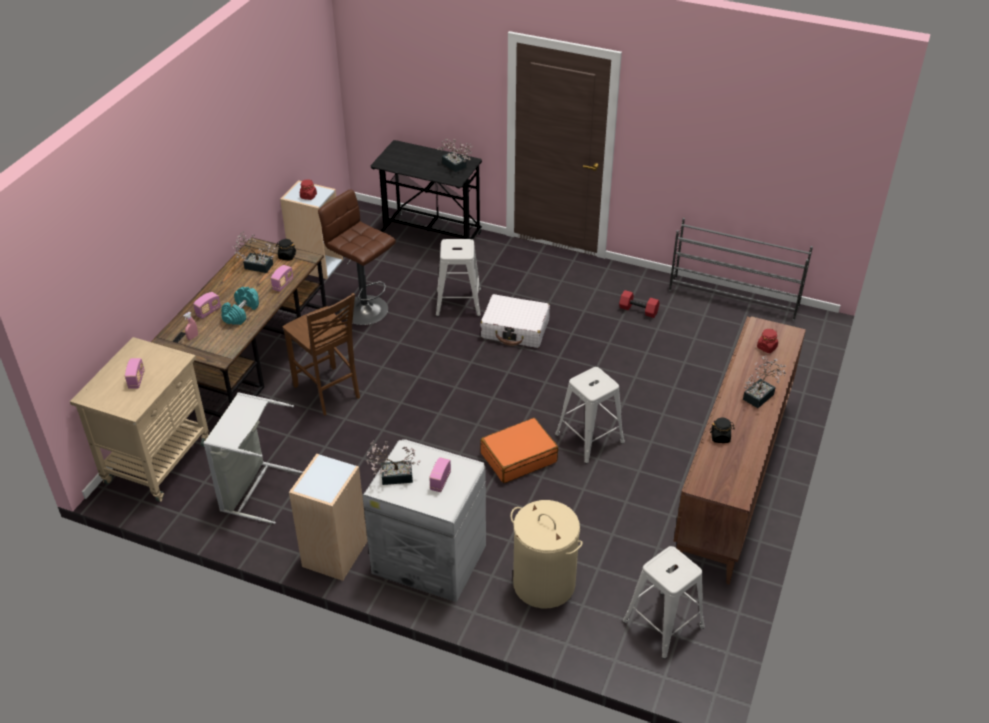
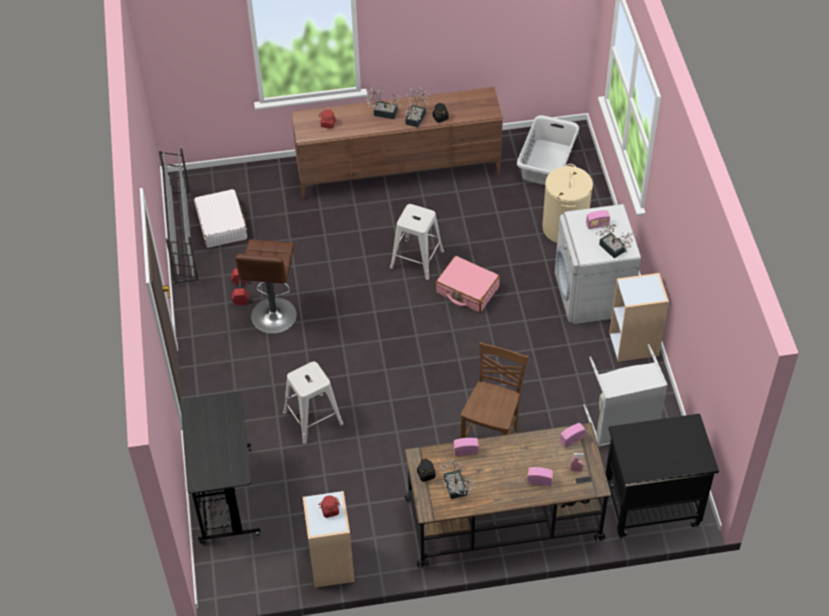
camera: 120 degrees left, 10 degrees up
beige cart [70,337,209,502] -> black cart [606,413,719,539]
radio [125,358,145,389] -> radio moved to [560,423,585,448]
turquoise dumbbell [221,287,259,325] -> none
brown stool [318,189,396,325] -> brown stool moved to [235,239,297,334]
potted plant [437,139,473,172] -> potted plant moved to [405,87,430,128]
white suitcase [480,294,550,348] -> white suitcase moved to [194,189,247,248]
orange suitcase [481,418,558,483] -> pink suitcase [435,255,500,313]
white stool [623,546,705,659] -> grey laundry basket [517,115,579,185]

